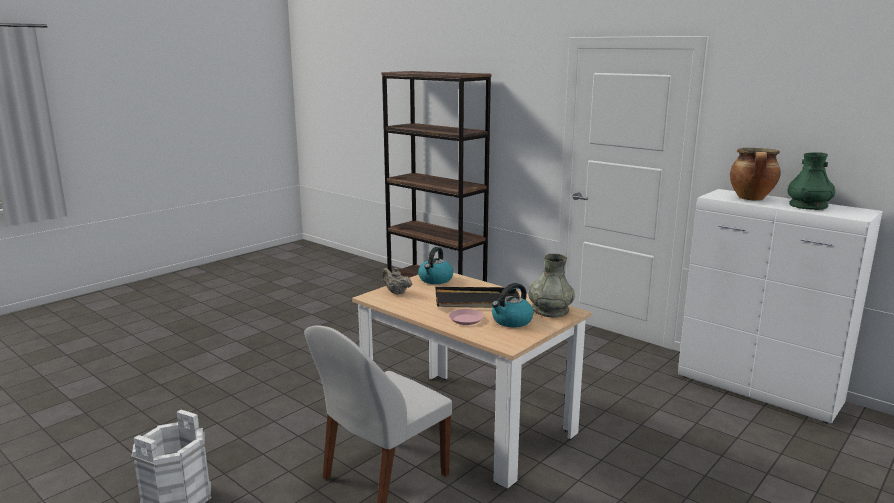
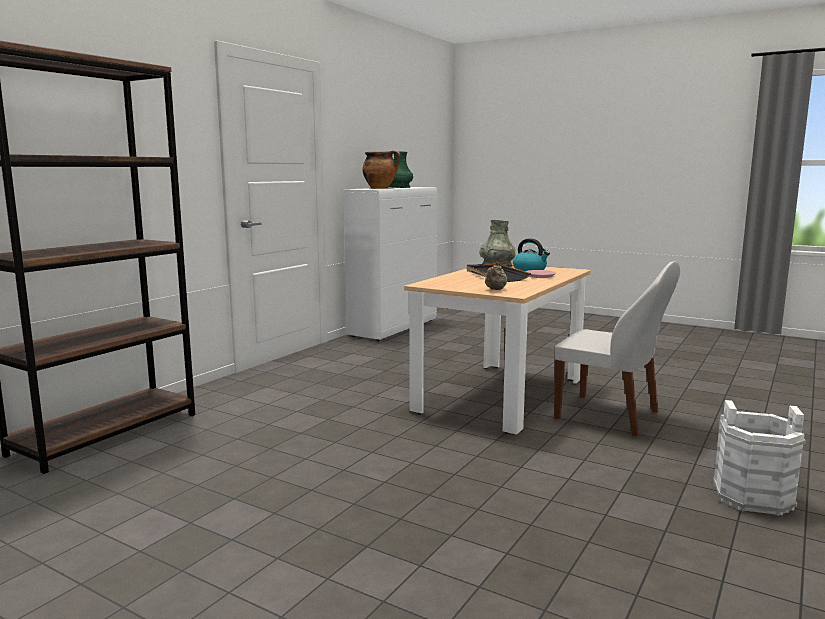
camera: 100 degrees left, 5 degrees down
kettle [418,247,453,284] -> none

